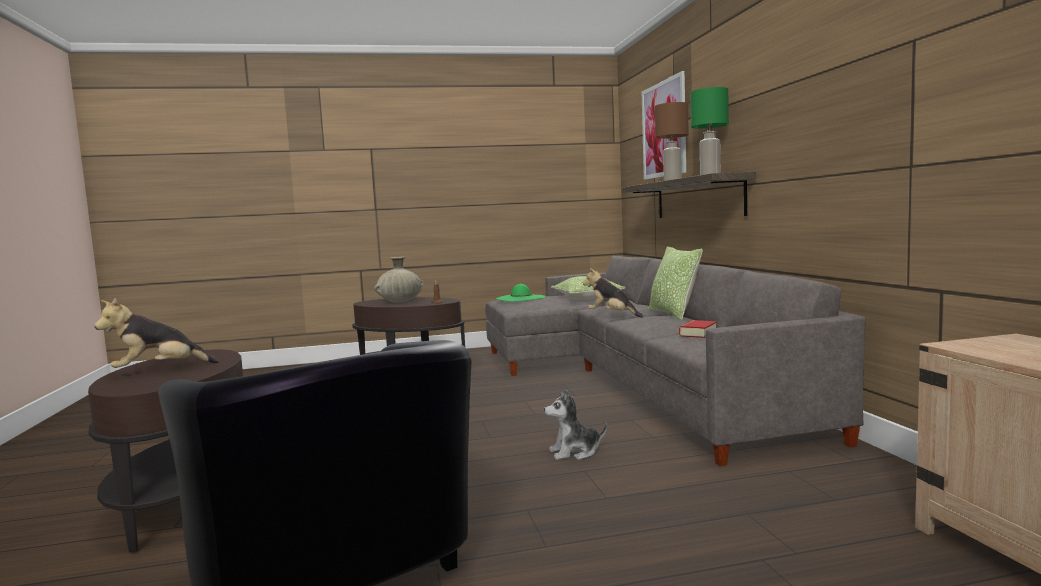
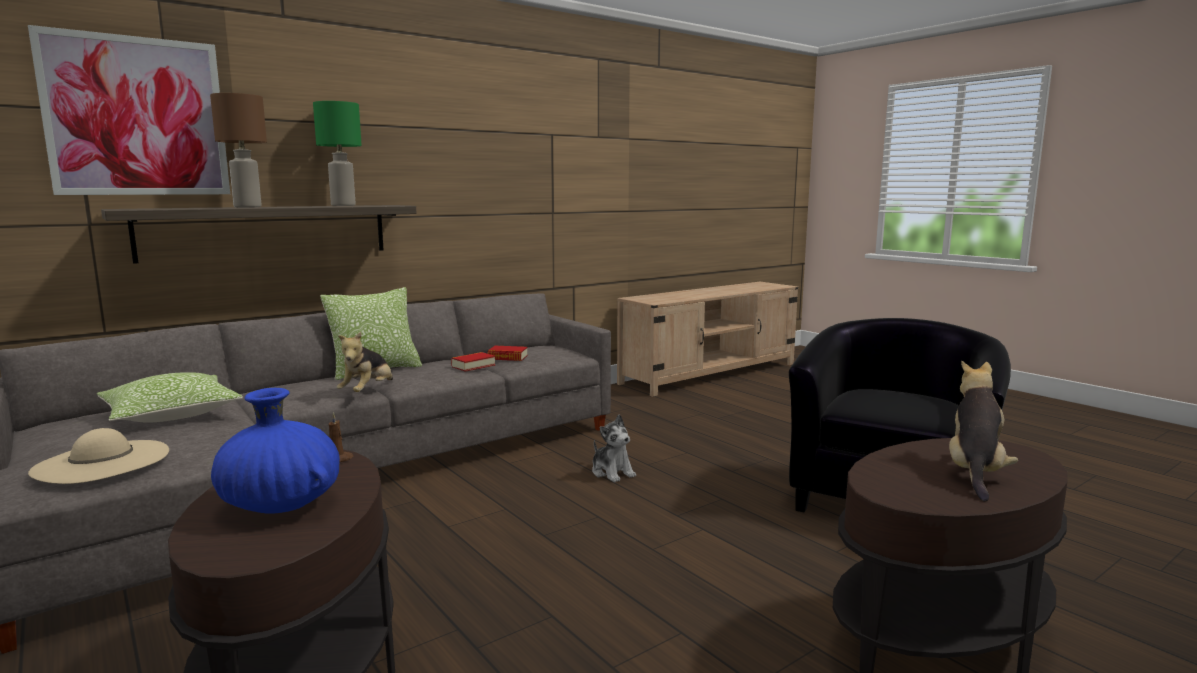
camera: 115 degrees left, 5 degrees up
plush toy [94,298,219,368] -> plush toy turned 105 degrees counterclockwise [949,360,1018,502]
beige vase [374,257,424,302] -> blue vase [211,388,340,513]
green hat [496,284,546,302] -> beige hat [28,428,169,484]
none -> book [451,352,496,372]

